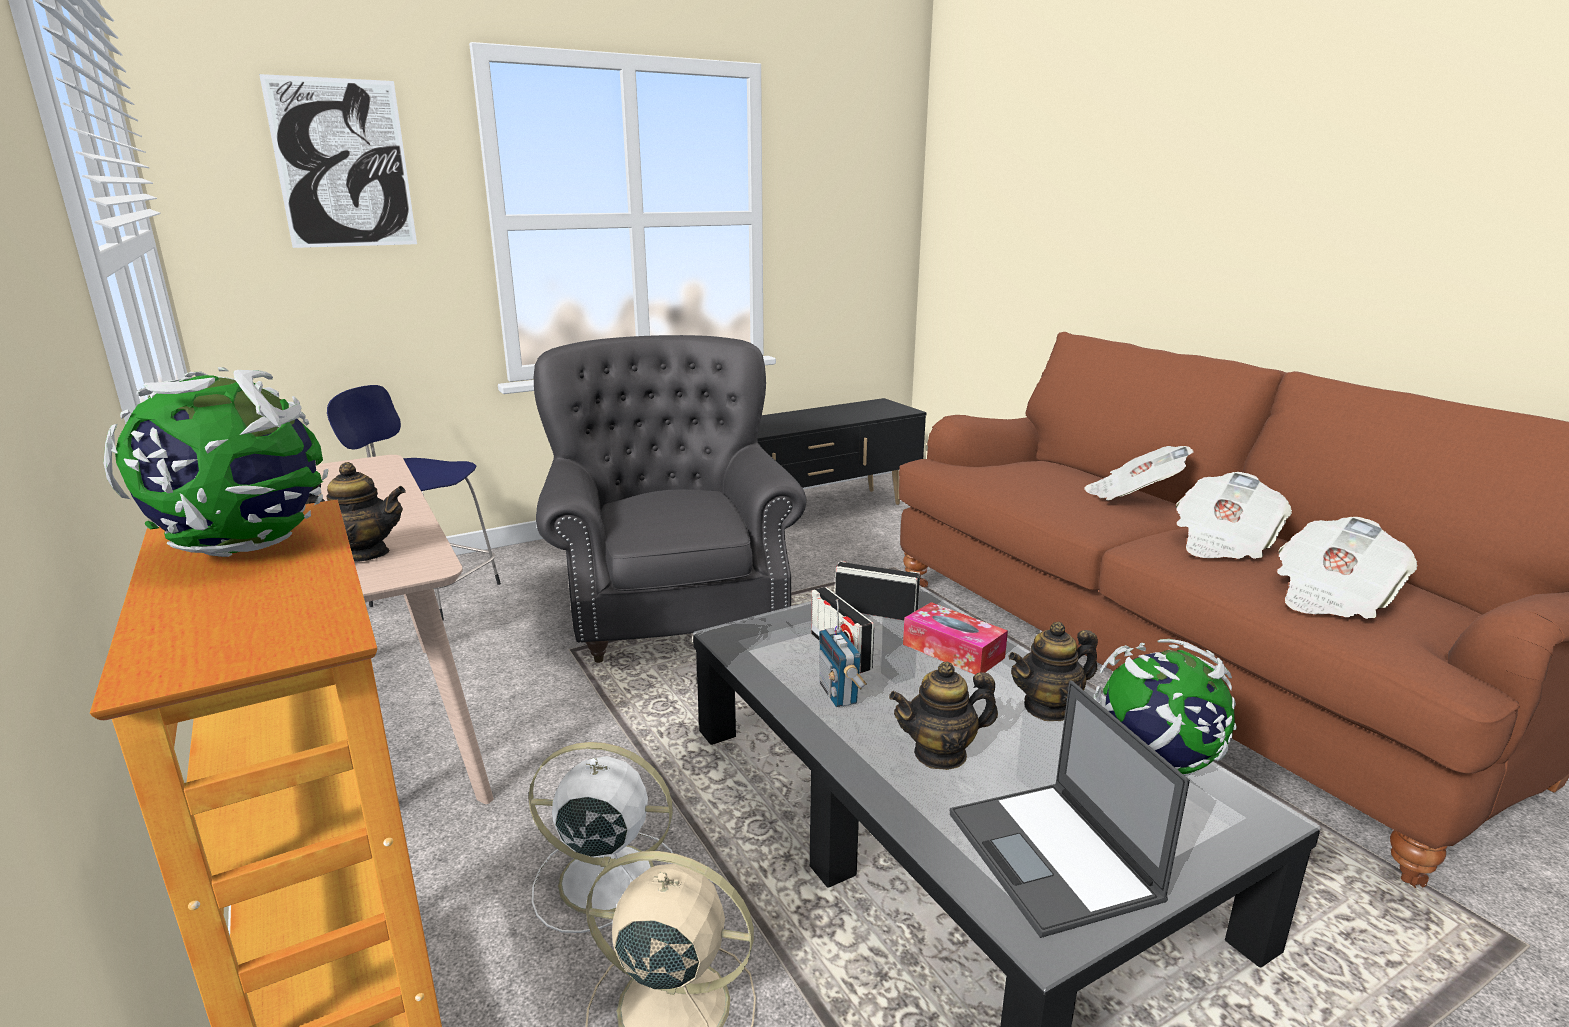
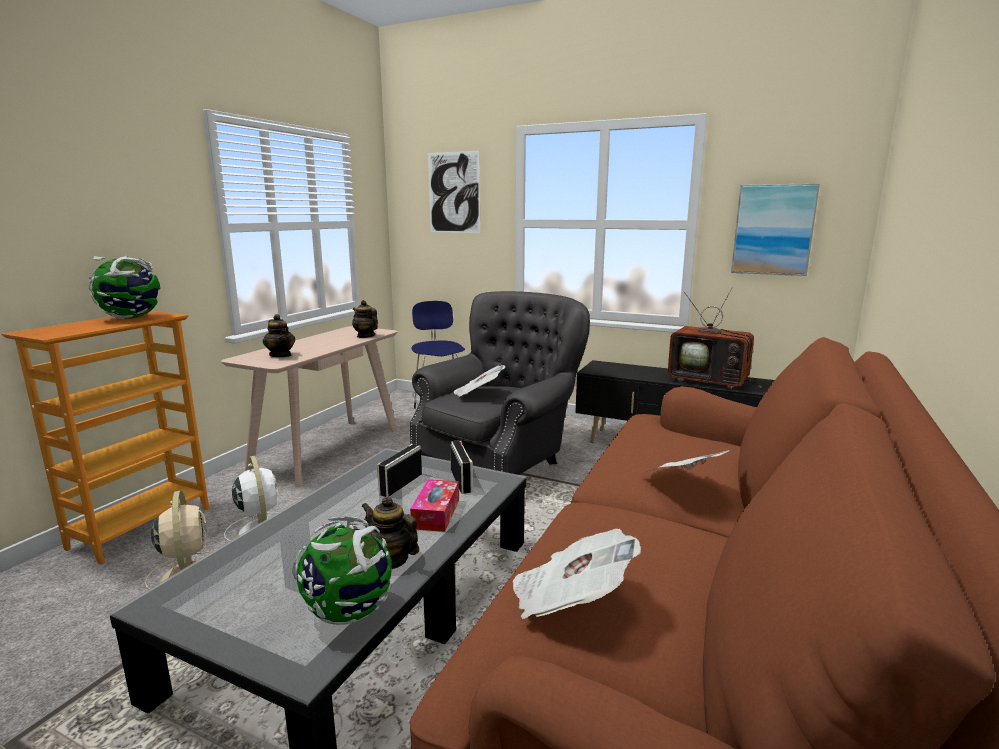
camera: 55 degrees right, 5 degrees down
radio [819,599,867,707] -> none
teapot [889,662,998,770] -> teapot moved to [352,300,378,338]
laptop [950,680,1190,938] -> none
newspaper [1176,472,1292,559] -> newspaper moved to [454,365,505,397]
none -> television [668,287,762,389]
none -> picture [731,183,820,276]

